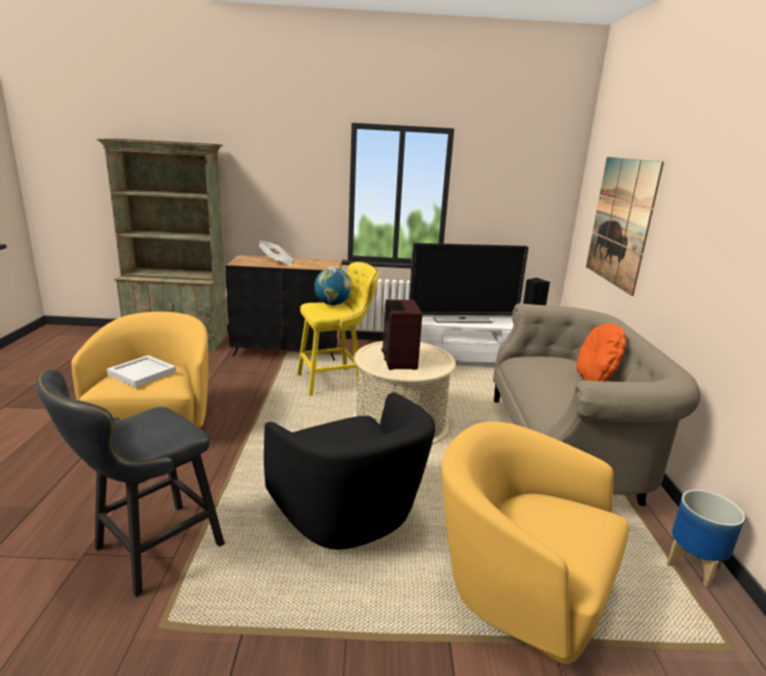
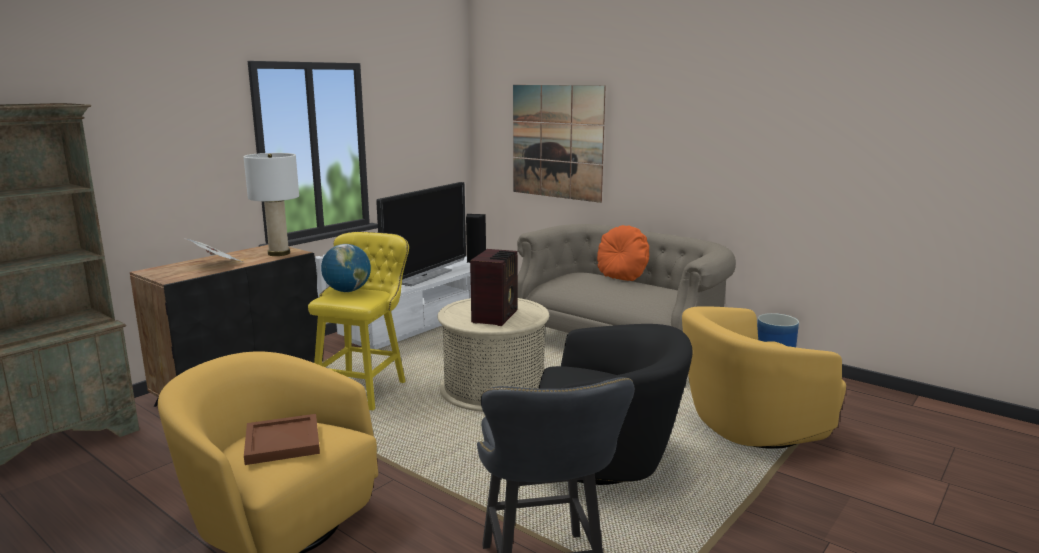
camera: 50 degrees left, 5 degrees down
white tray [107,355,176,388] -> brown tray [244,414,320,465]
radio [382,299,422,370] -> radio turned 105 degrees counterclockwise [470,249,517,326]
none -> white table lamp [244,153,299,256]

